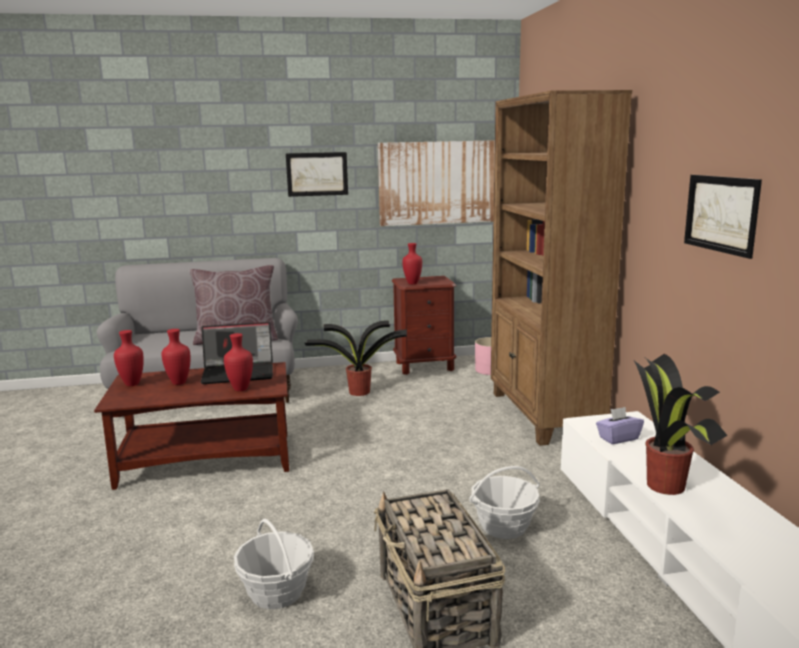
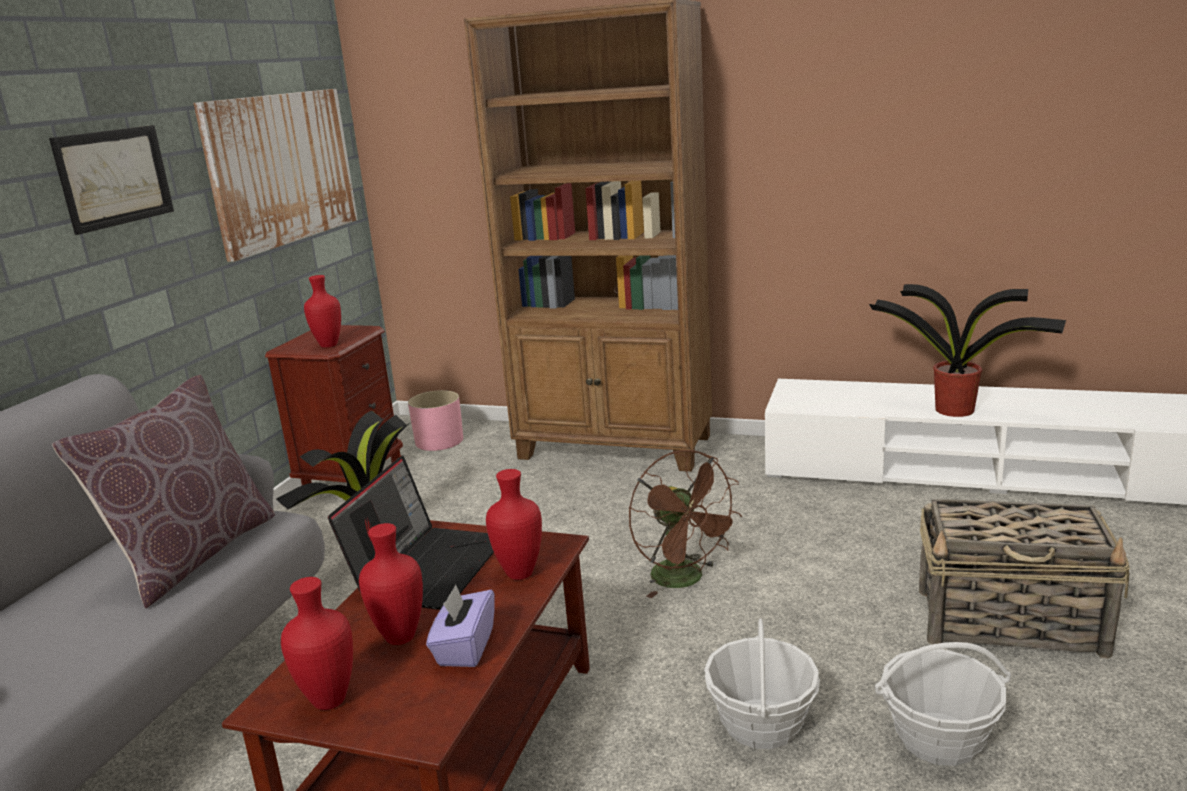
camera: 60 degrees left, 5 degrees up
basket [469,466,540,539] -> basket moved to [704,618,820,749]
purple tissue box [596,407,644,444] -> purple tissue box moved to [426,584,494,667]
picture [684,175,762,259] -> none
none -> brown fan [629,450,743,598]

